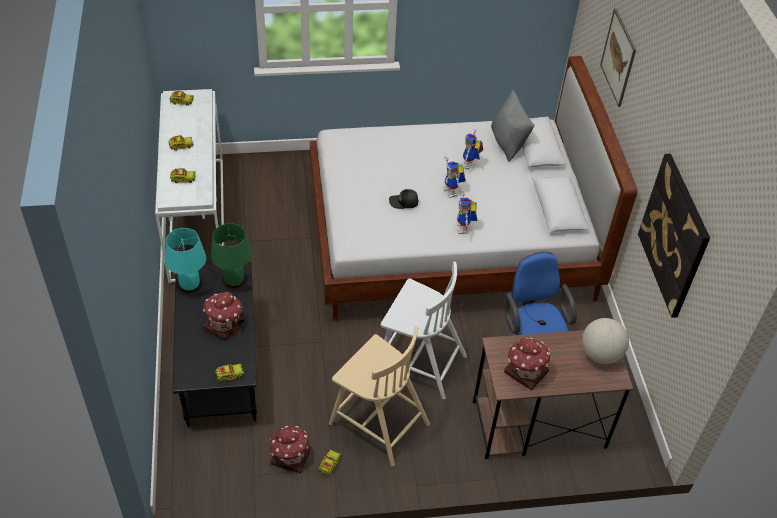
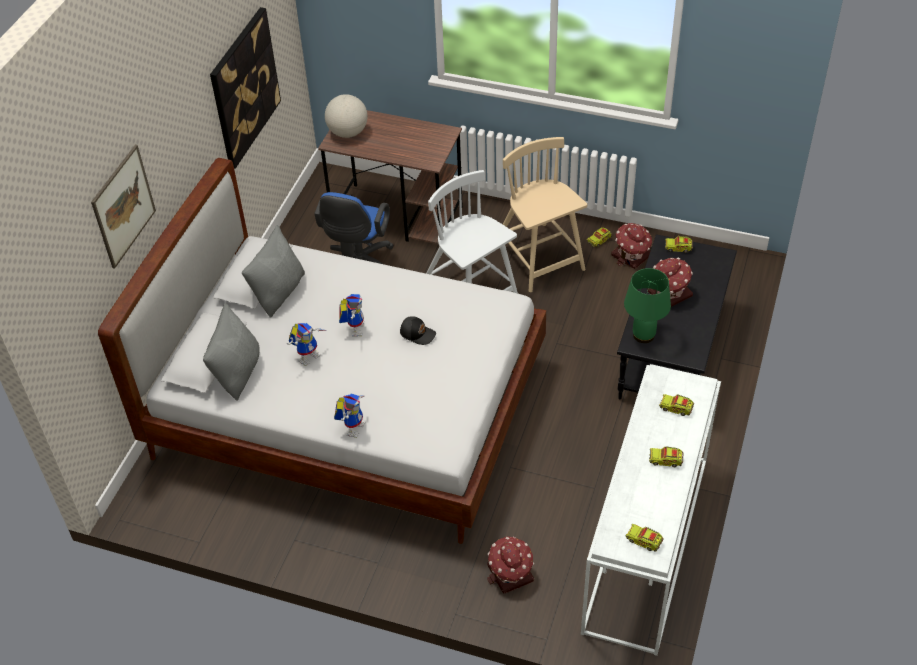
camera: 150 degrees left, 0 degrees up
turquoise table lamp [165,228,206,293] -> none
toy robot [457,190,477,234] -> toy robot moved to [334,393,366,438]
toy house [504,337,550,390] -> toy house moved to [487,537,534,594]
none -> grey pillow [242,225,305,318]

